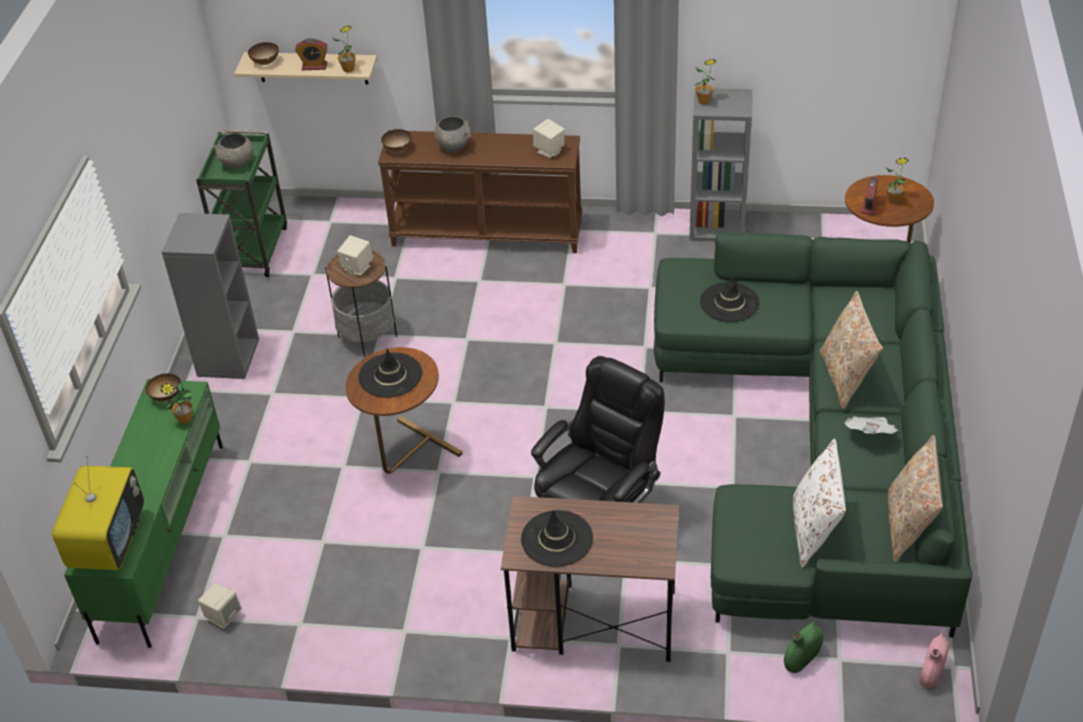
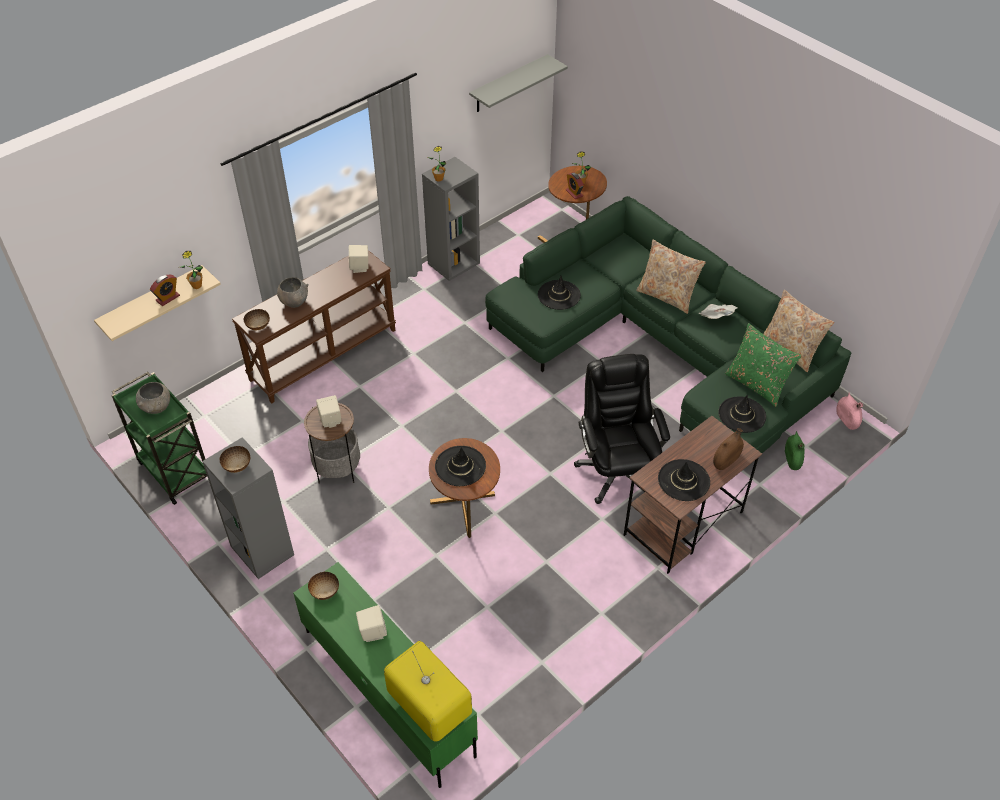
camera: 50 degrees left, 5 degrees up
potted plant [160,383,194,424] -> none
beige speaker [198,583,242,629] -> beige speaker moved to [356,605,387,642]
bowl [248,42,279,65] -> bowl moved to [220,446,251,473]
white pillow [793,439,846,567] -> green pillow [725,323,802,407]
none -> grey shelf [469,54,568,112]
none -> brown vase [713,428,744,470]
none -> black hat [718,395,766,433]

